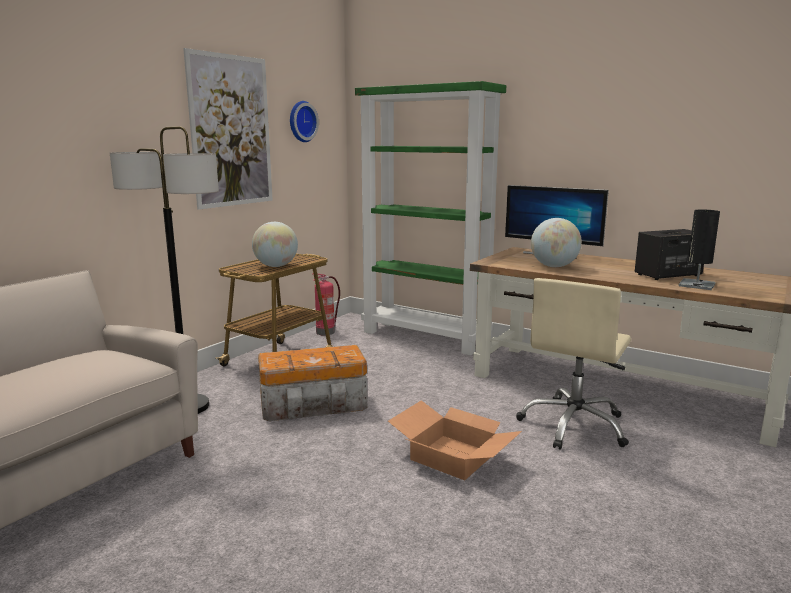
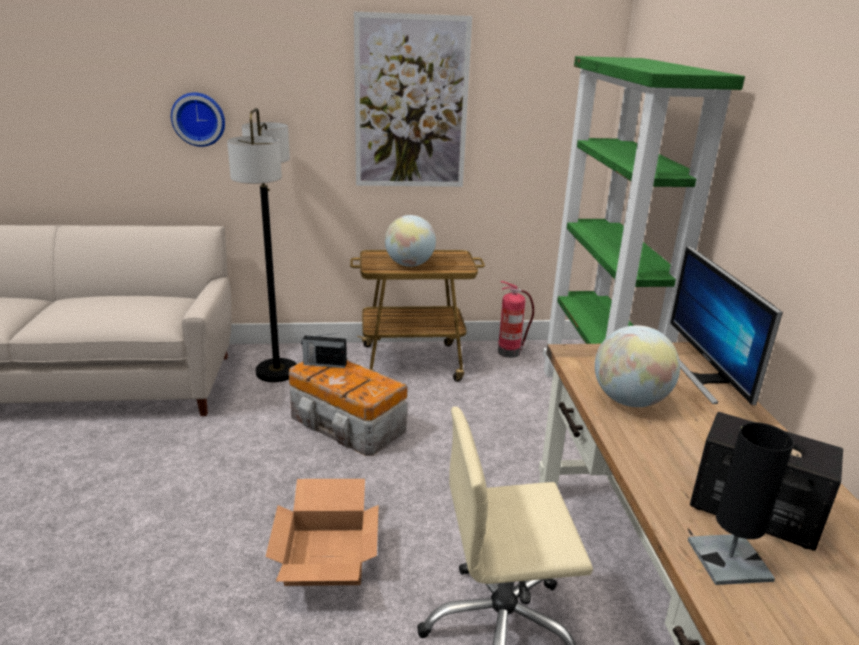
camera: 50 degrees right, 10 degrees up
wall clock [290,101,319,142] -> wall clock moved to [171,92,225,147]
none -> radio [301,333,347,368]

